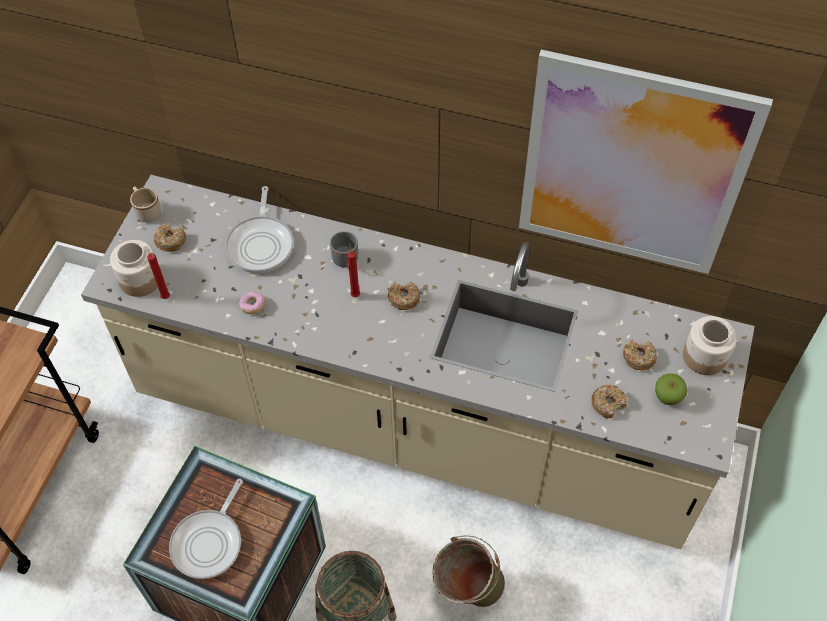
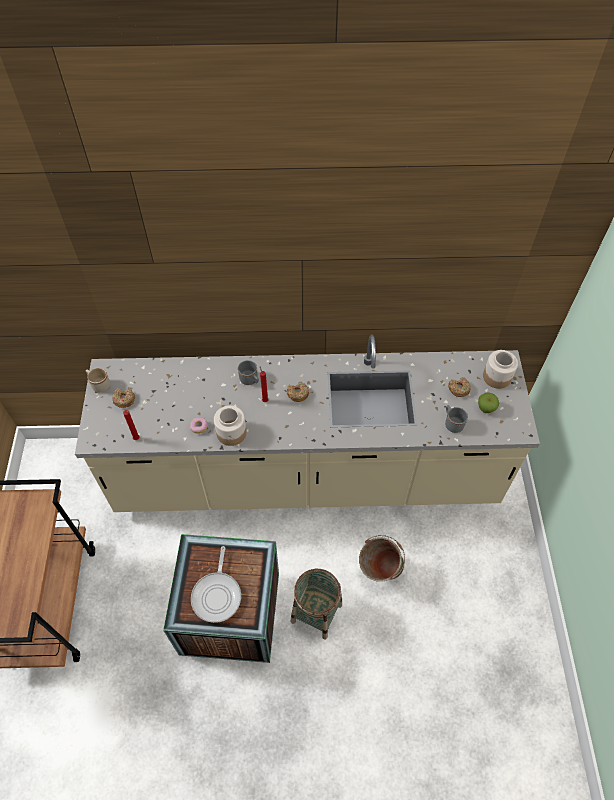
camera: 20 degrees left, 0 degrees up
jar [110,240,158,297] -> jar moved to [214,405,247,446]
frying pan [225,186,294,274] -> none
picture [519,50,773,274] -> none
donut [591,385,627,418] -> grey mug [445,405,468,433]

